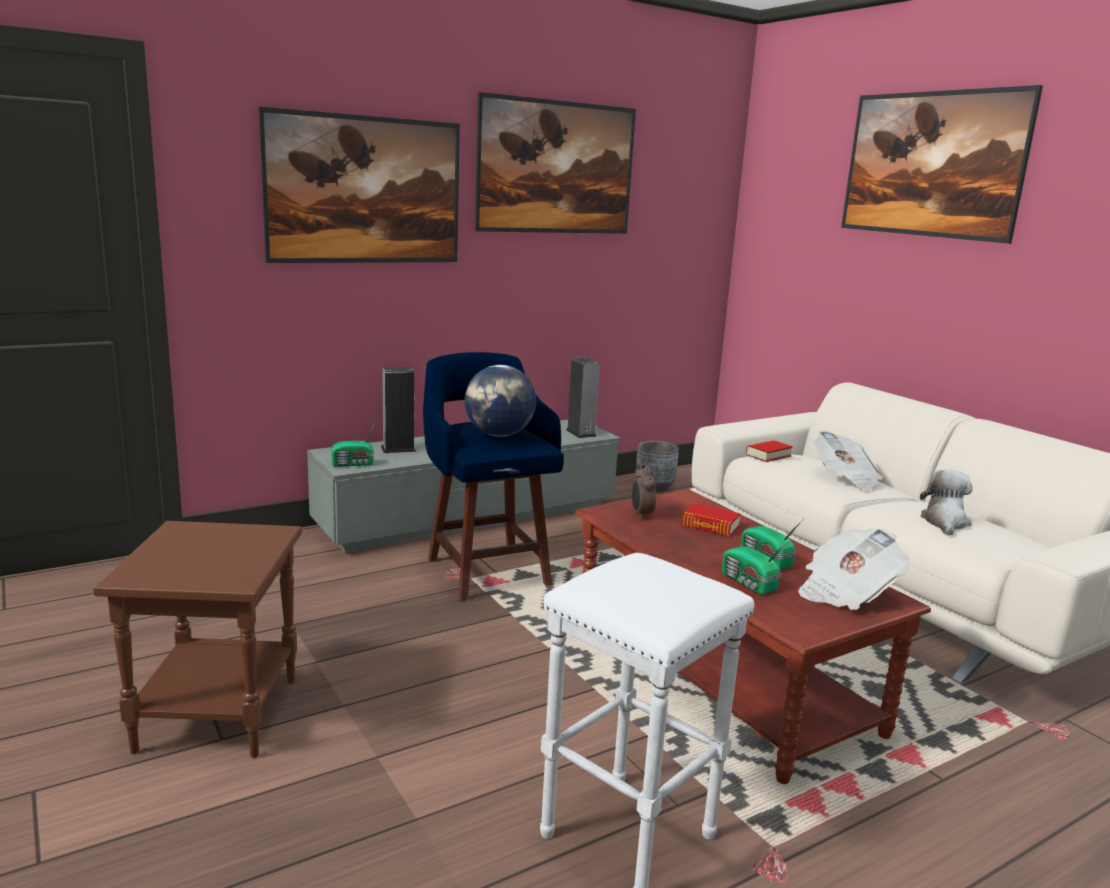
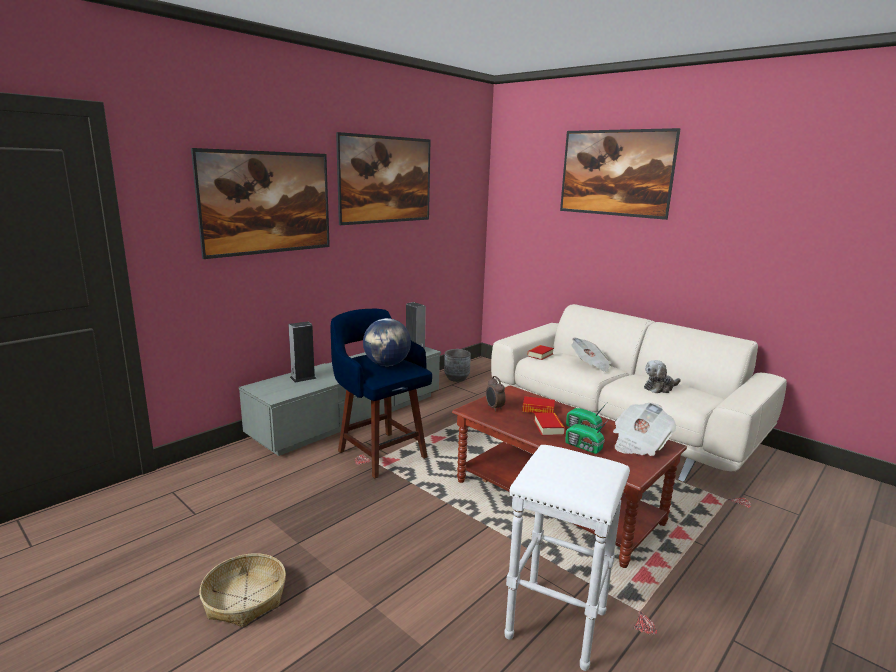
camera: 15 degrees left, 0 degrees up
brown side table [93,521,302,758] -> basket [199,553,286,627]
radio [331,423,375,467] -> none
plush toy [920,469,973,536] -> plush toy turned 120 degrees counterclockwise [644,360,681,393]
none -> book [534,413,565,436]

